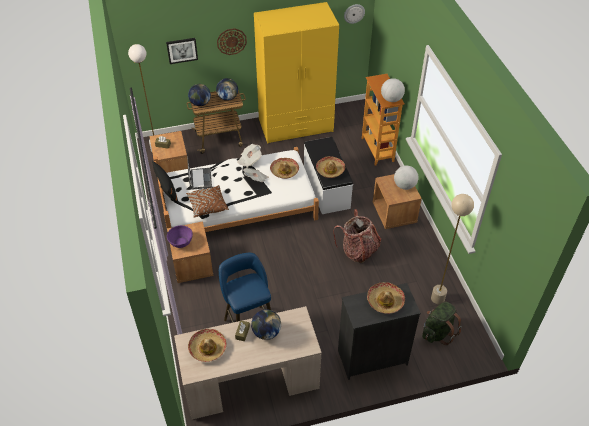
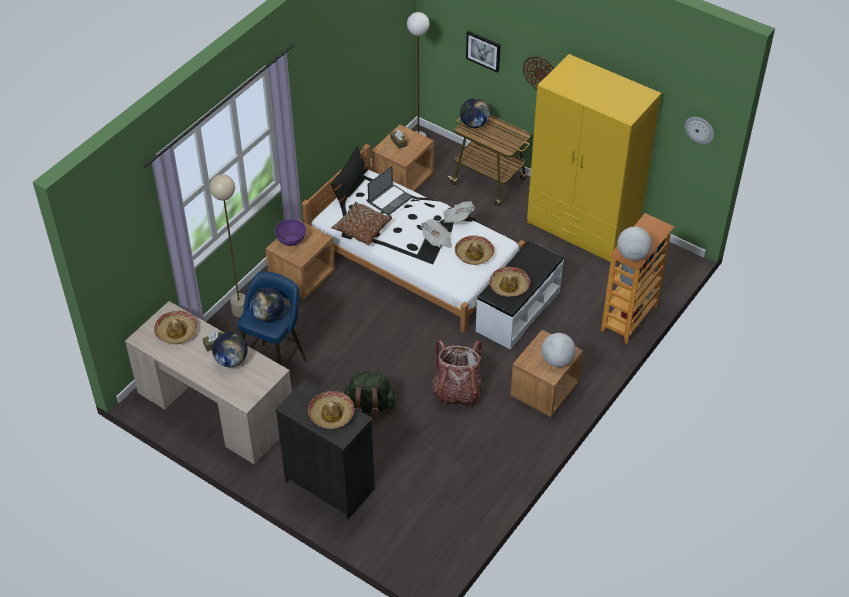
camera: 50 degrees right, 0 degrees up
globe [216,78,238,101] -> globe moved to [250,287,284,322]
green backpack [422,302,462,345] -> green backpack moved to [343,371,396,421]
beige floor lamp [431,194,474,304] -> beige floor lamp moved to [209,174,246,317]

